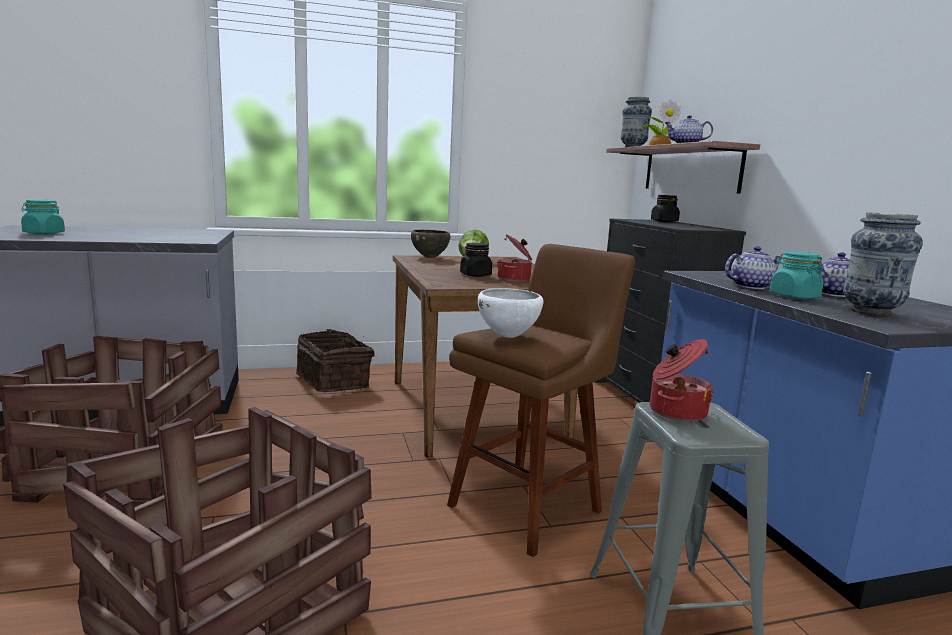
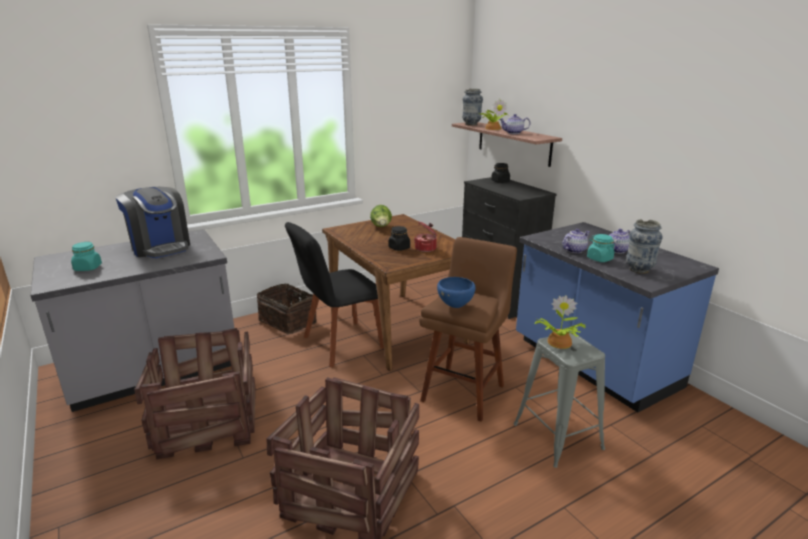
camera: 15 degrees left, 10 degrees up
brown bowl [411,230,450,258] -> none
white bowl [478,288,544,338] -> blue bowl [437,277,475,308]
cooking pot [650,339,714,422] -> potted plant [534,295,586,349]
none -> coffee machine [116,187,190,258]
none -> black chair [285,222,384,367]

